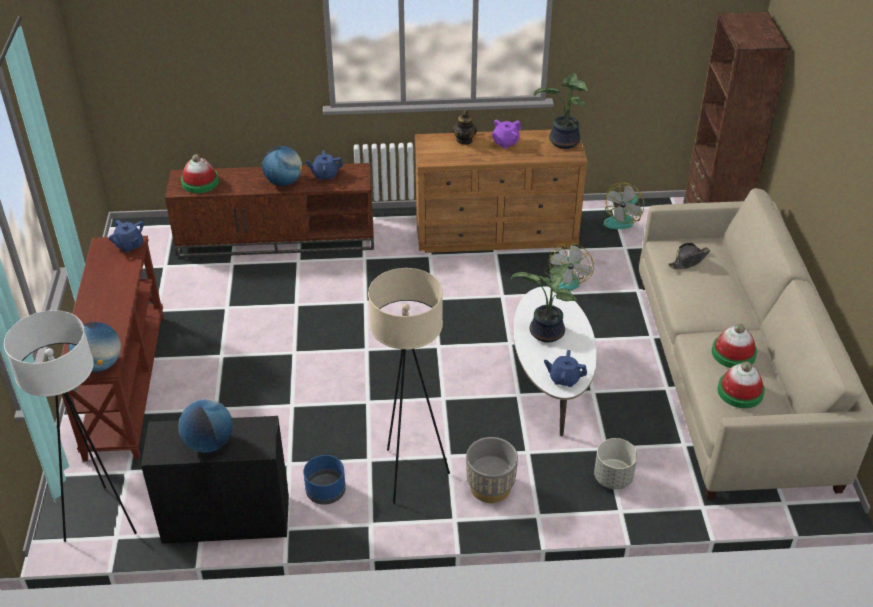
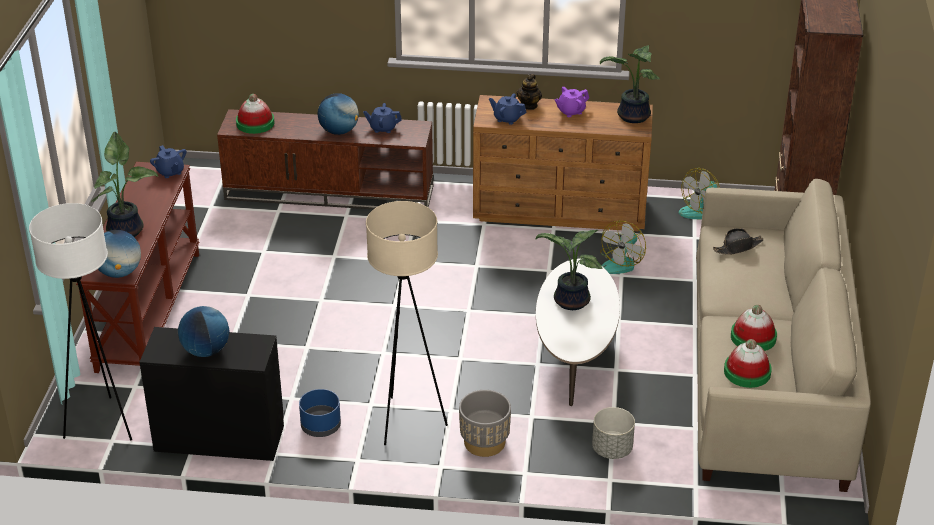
camera: 10 degrees right, 5 degrees down
blue teapot [544,350,587,387] -> blue teapot moved to [489,93,526,125]
none -> potted plant [91,132,158,237]

